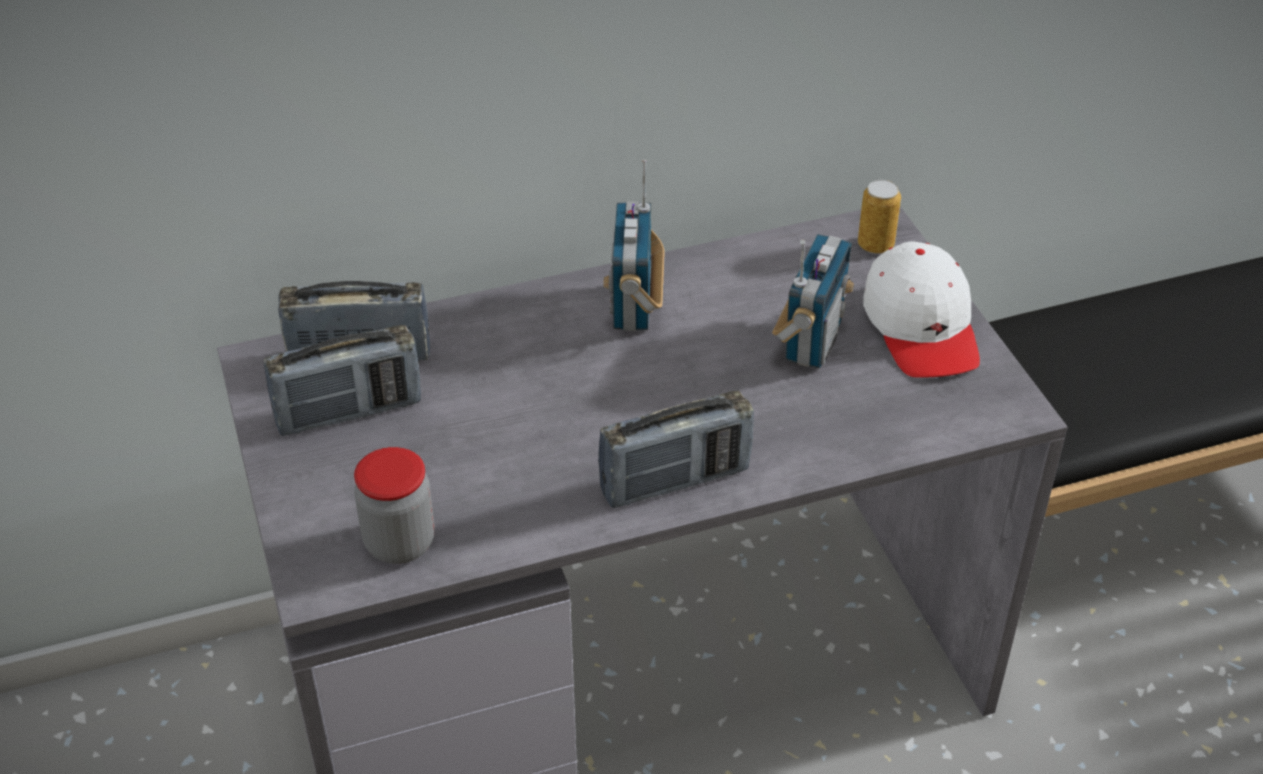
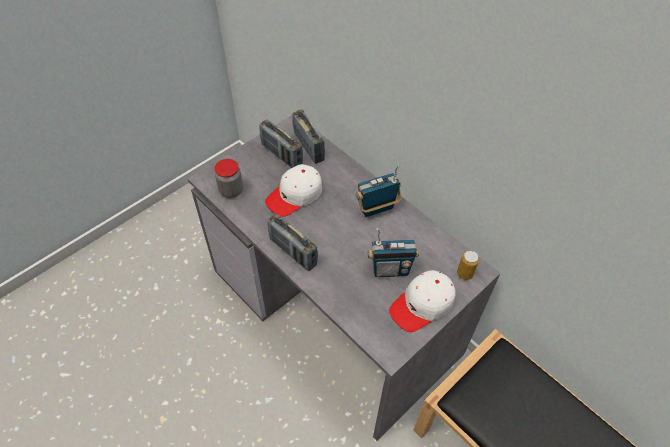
camera: 65 degrees right, 10 degrees up
none -> white cap [265,164,322,217]

